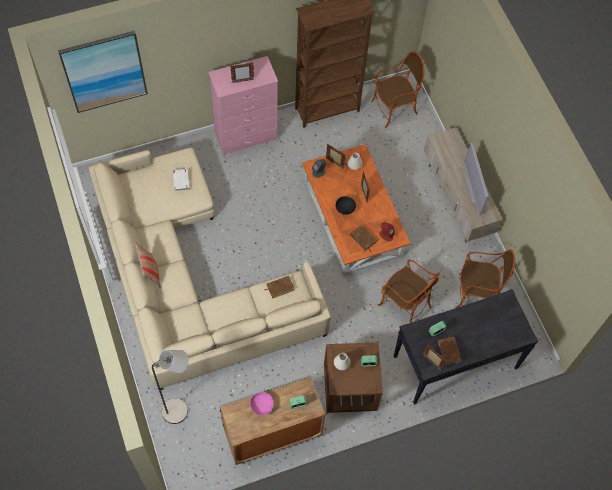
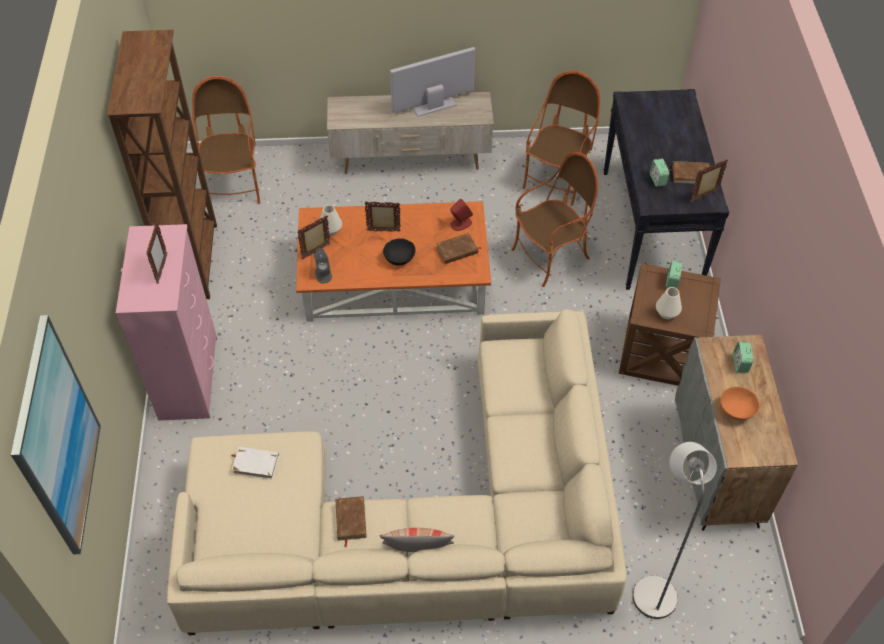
camera: 70 degrees left, 10 degrees down
pink bowl [250,392,274,415] -> orange bowl [720,387,760,420]
brown book [264,276,295,299] -> brown book moved to [336,496,367,547]
television [464,143,489,215] -> television turned 150 degrees clockwise [390,47,475,117]

